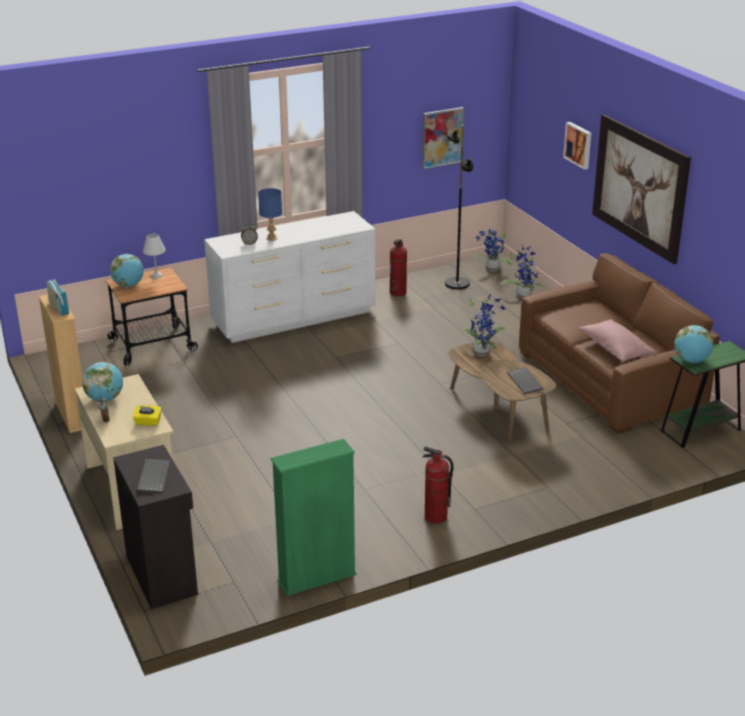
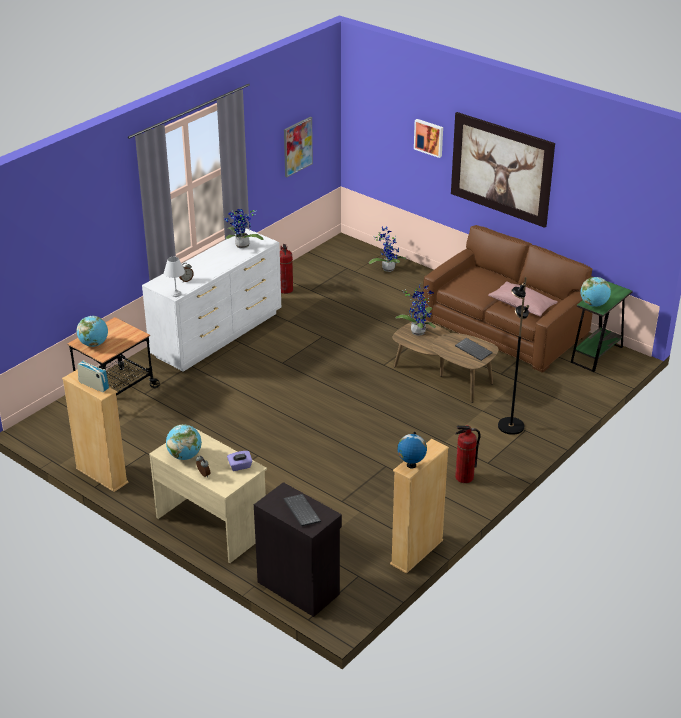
camera: 25 degrees left, 5 degrees up
yellow tissue box [133,405,162,426] -> purple tissue box [227,451,253,471]
white table lamp [143,234,166,279] -> white table lamp moved to [164,256,185,297]
blue table lamp [258,188,282,241] -> none
green bookcase [270,439,356,596] -> beige bookcase [390,439,449,574]
black floor lamp [445,125,473,289] -> black floor lamp moved to [498,277,529,435]
potted plant [474,229,512,271] -> potted plant moved to [224,209,263,249]
none -> globe [397,432,427,468]

